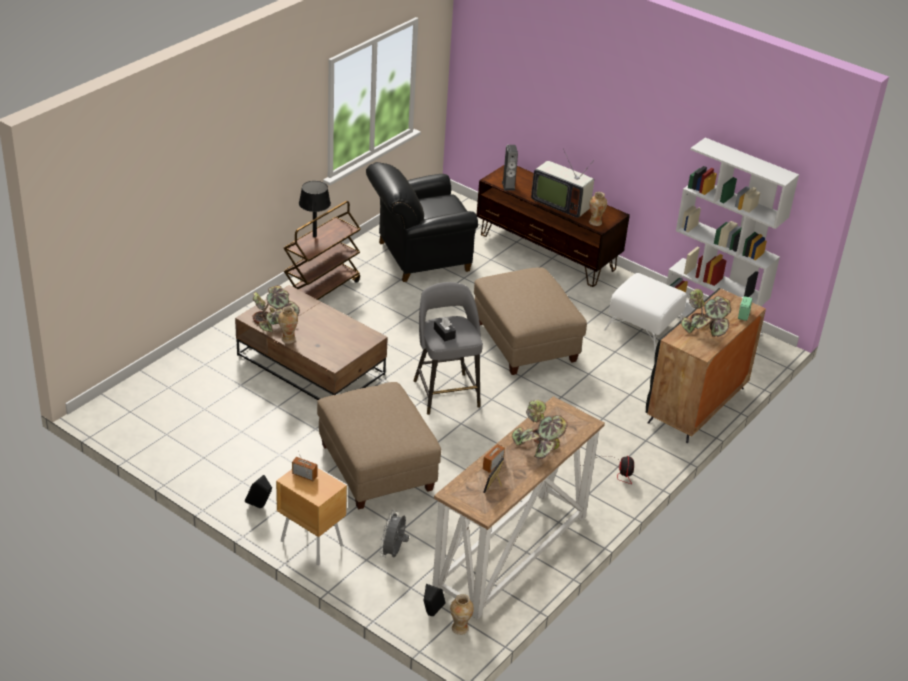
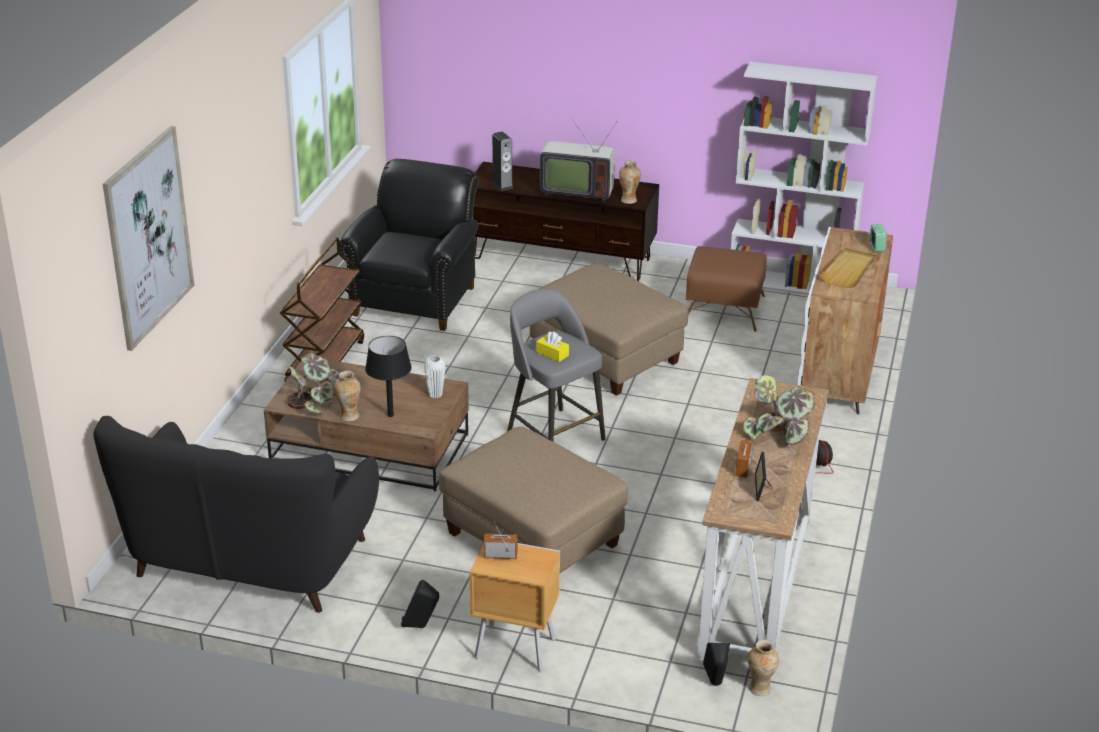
camera: 20 degrees left, 5 degrees down
black table lamp [299,181,331,237] -> black table lamp moved to [365,336,412,417]
black armchair [366,162,478,282] -> black armchair turned 150 degrees clockwise [340,159,479,331]
grey fan [380,510,409,557] -> none
black tissue box [434,317,456,341] -> yellow tissue box [536,331,569,362]
white ottoman [604,273,687,353] -> brown ottoman [686,246,767,332]
black cabinet [646,288,766,443] -> white cabinet [798,227,893,414]
potted plant [681,289,732,337] -> beige tray [819,248,876,288]
none -> black sofa [94,416,379,613]
none -> picture [103,126,195,351]
none -> white vase [424,355,446,398]

